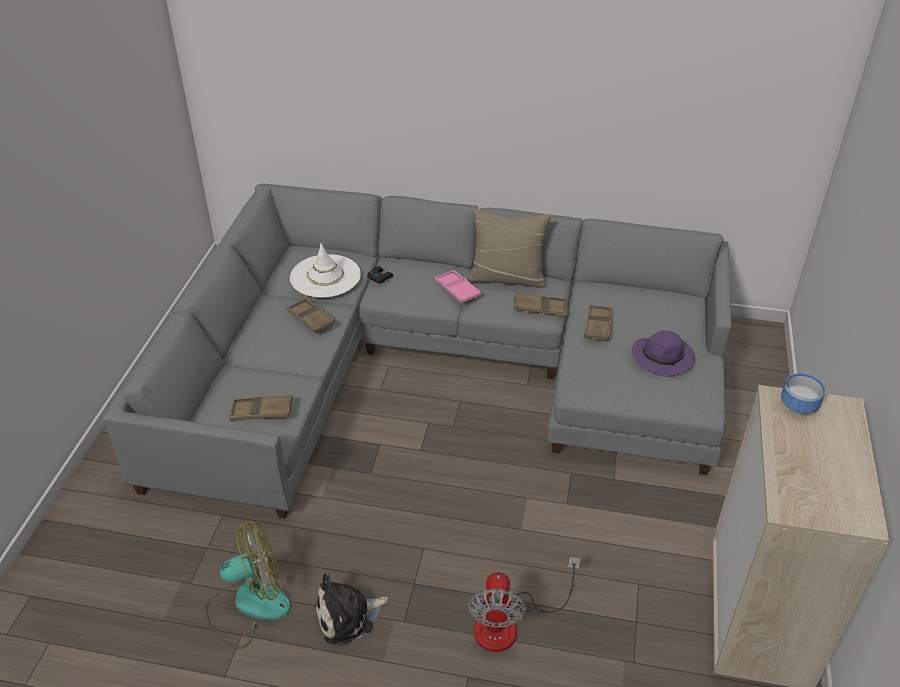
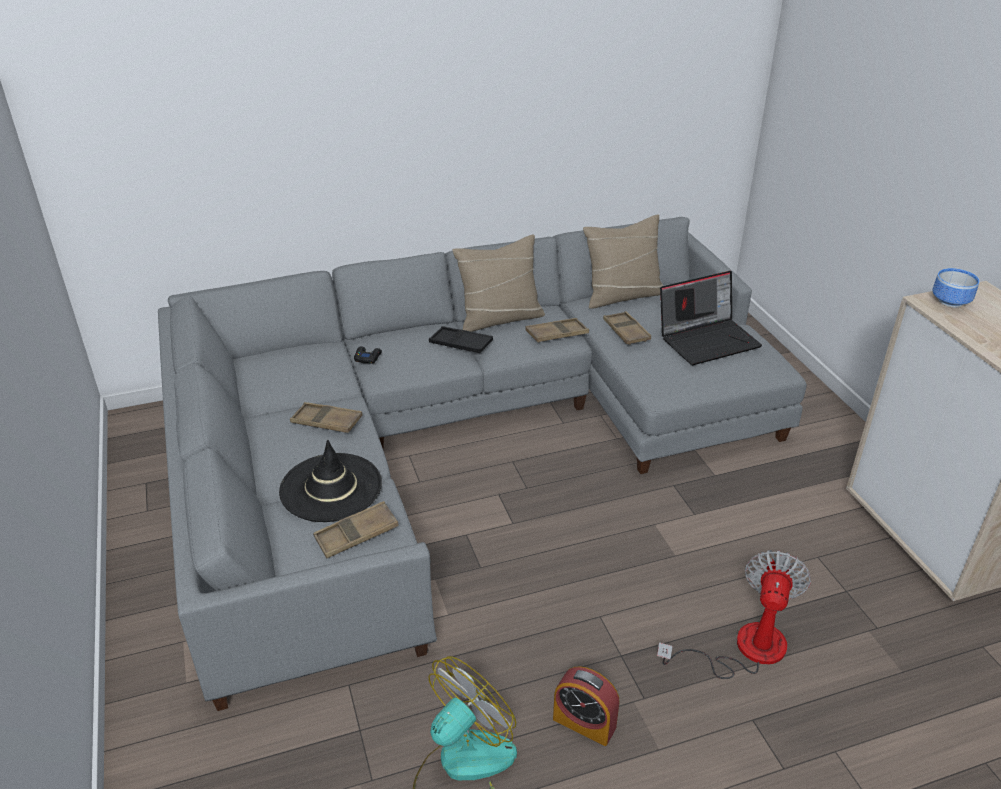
camera: 30 degrees left, 5 degrees down
white hat [290,243,361,298] -> none
plush toy [315,573,388,646] -> alarm clock [553,666,619,746]
pink tray [435,270,481,303] -> black tray [429,326,493,353]
fan [468,557,581,652] -> fan turned 135 degrees counterclockwise [657,550,811,679]
purple hat [631,330,695,377] -> laptop [660,271,762,365]
none -> black hat [279,439,382,522]
none -> beige pillow [583,214,663,309]

